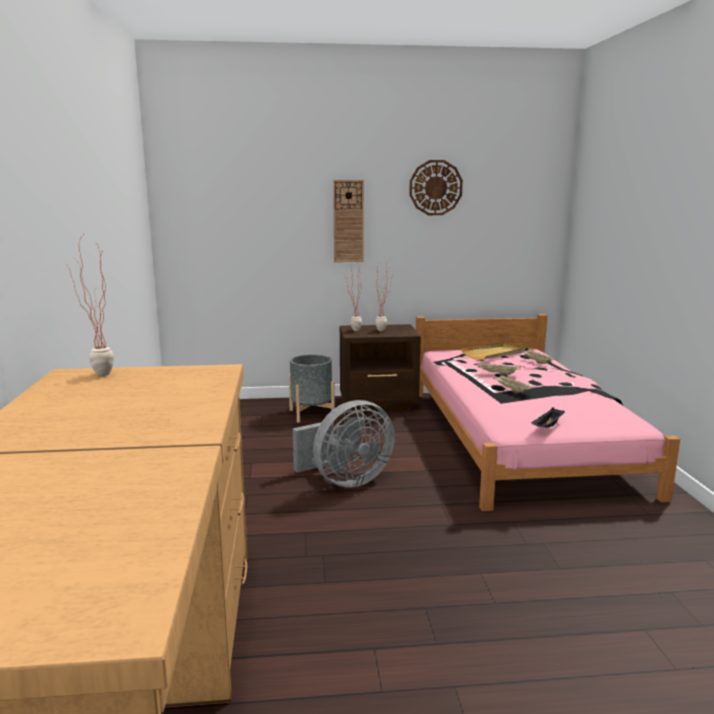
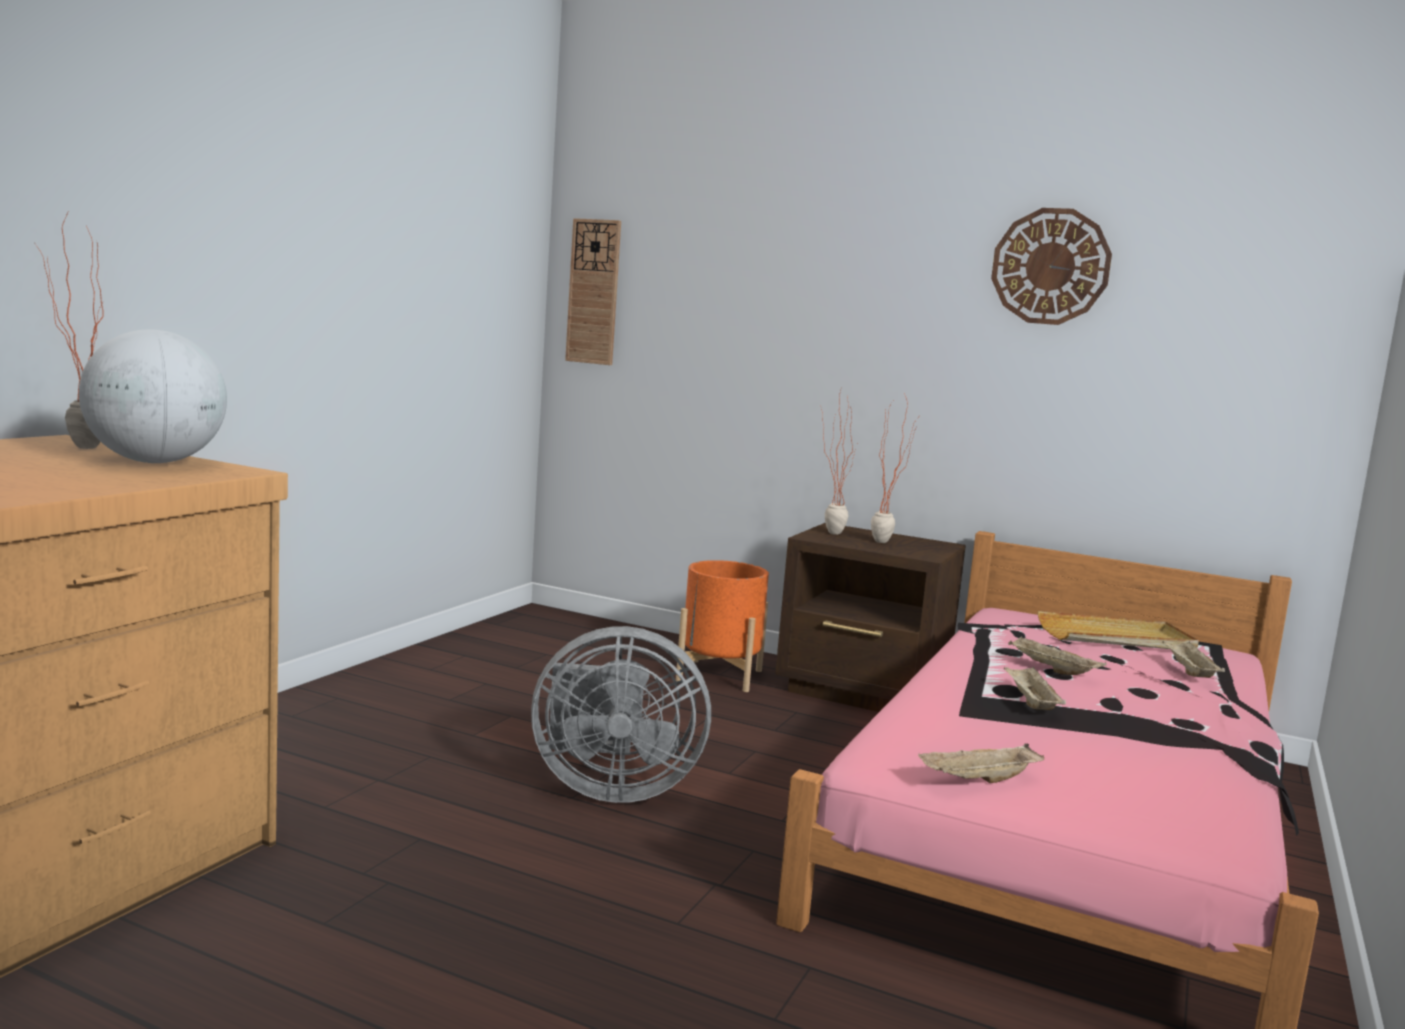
camera: 30 degrees right, 5 degrees down
grey planter [289,354,335,423] -> orange planter [676,560,769,692]
wall clock [333,180,364,262] -> wall clock moved to [565,218,621,365]
black tray [531,407,565,428] -> beige tray [918,743,1044,783]
none -> globe [79,330,227,463]

